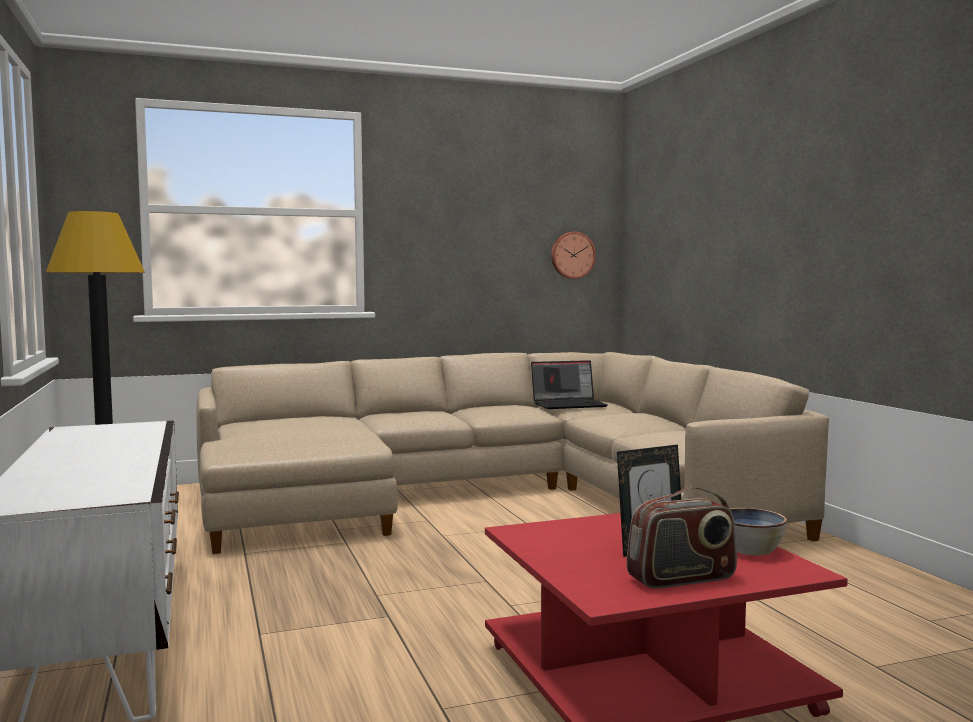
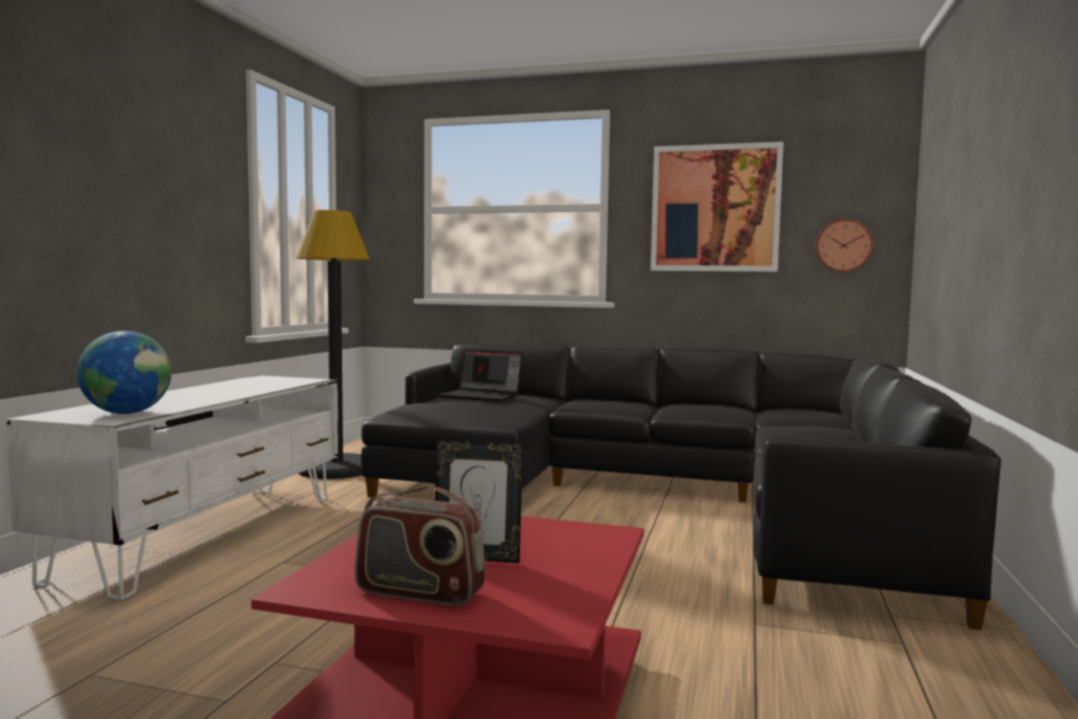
camera: 35 degrees right, 0 degrees up
beige sofa [196,352,829,554] -> black sofa [361,344,1001,630]
laptop [531,360,608,409] -> laptop moved to [440,350,523,401]
bowl [730,508,787,555] -> none
none -> globe [77,331,171,414]
none -> picture [651,142,784,272]

